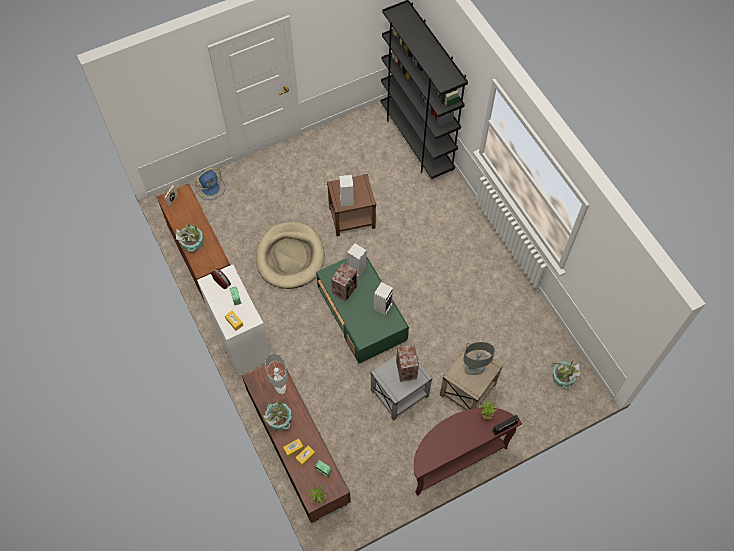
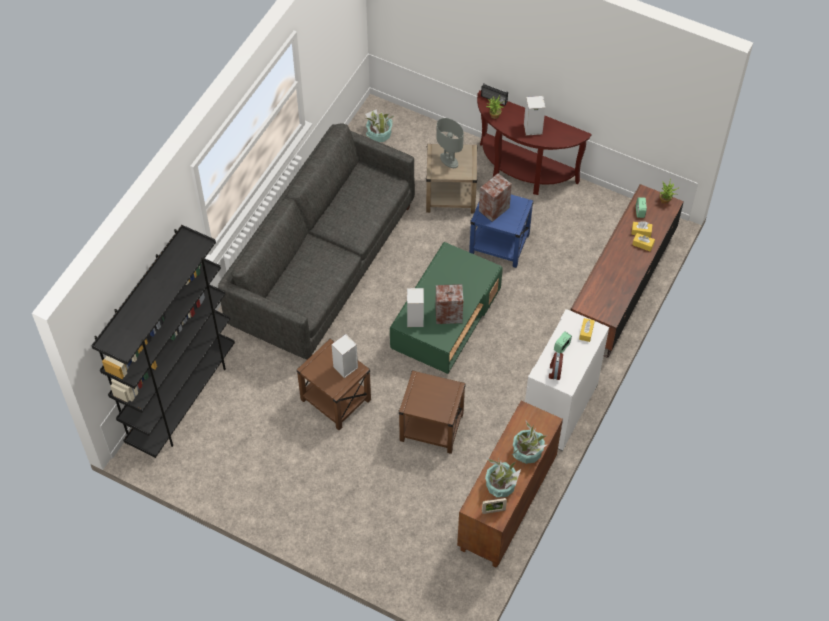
camera: 125 degrees left, 5 degrees down
blue fan [195,168,225,200] -> none
beige dog bed [256,222,324,289] -> brown side table [399,370,466,454]
potted plant [263,400,296,431] -> potted plant moved to [485,458,521,497]
white table lamp [265,353,288,394] -> none
grey side table [371,355,432,421] -> blue side table [469,194,533,268]
speaker [374,282,393,315] -> speaker moved to [524,96,545,136]
none -> grey sofa [218,123,415,360]

